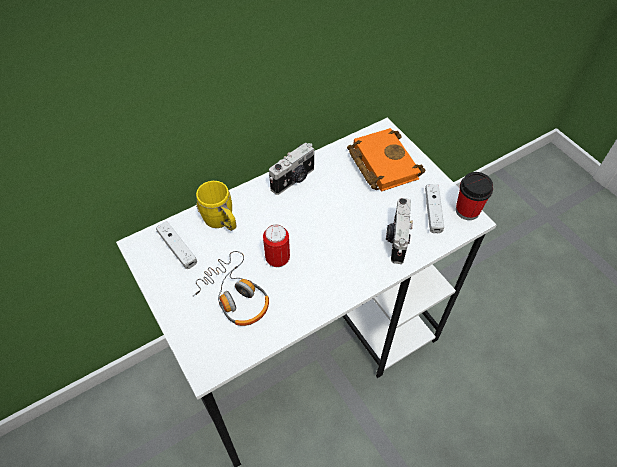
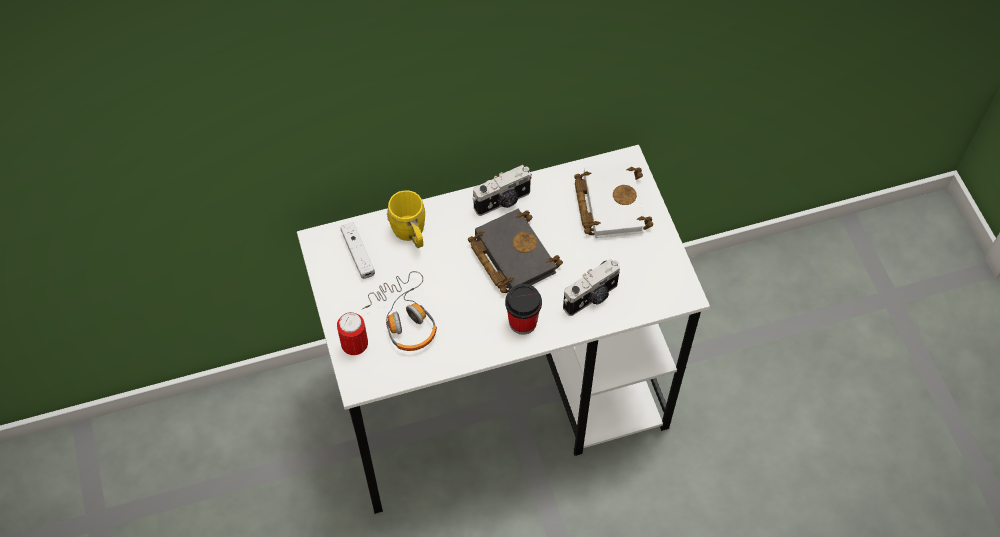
camera: 15 degrees right, 5 degrees up
can [263,225,290,268] -> can moved to [337,312,368,355]
orange book [347,128,426,191] -> white book [574,163,653,238]
camera [386,198,413,264] -> camera turned 150 degrees counterclockwise [563,259,620,316]
white game controller [425,184,444,233] -> none
cup [456,172,493,220] -> cup moved to [505,284,542,335]
none -> black book [468,209,563,293]

